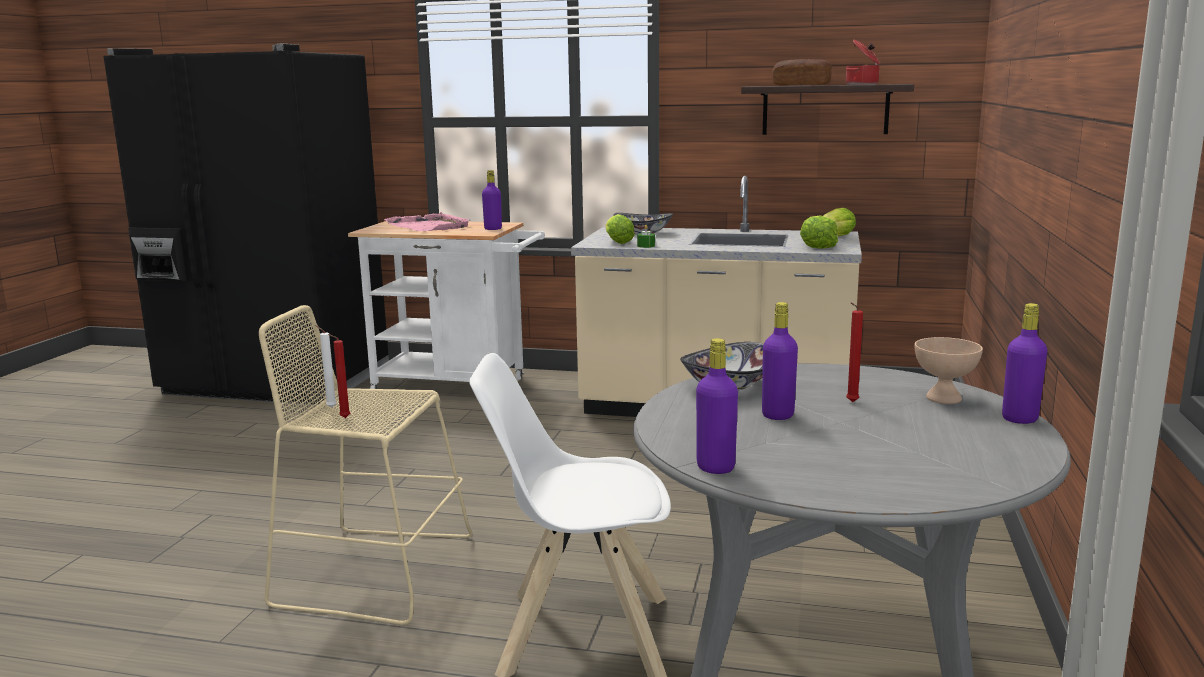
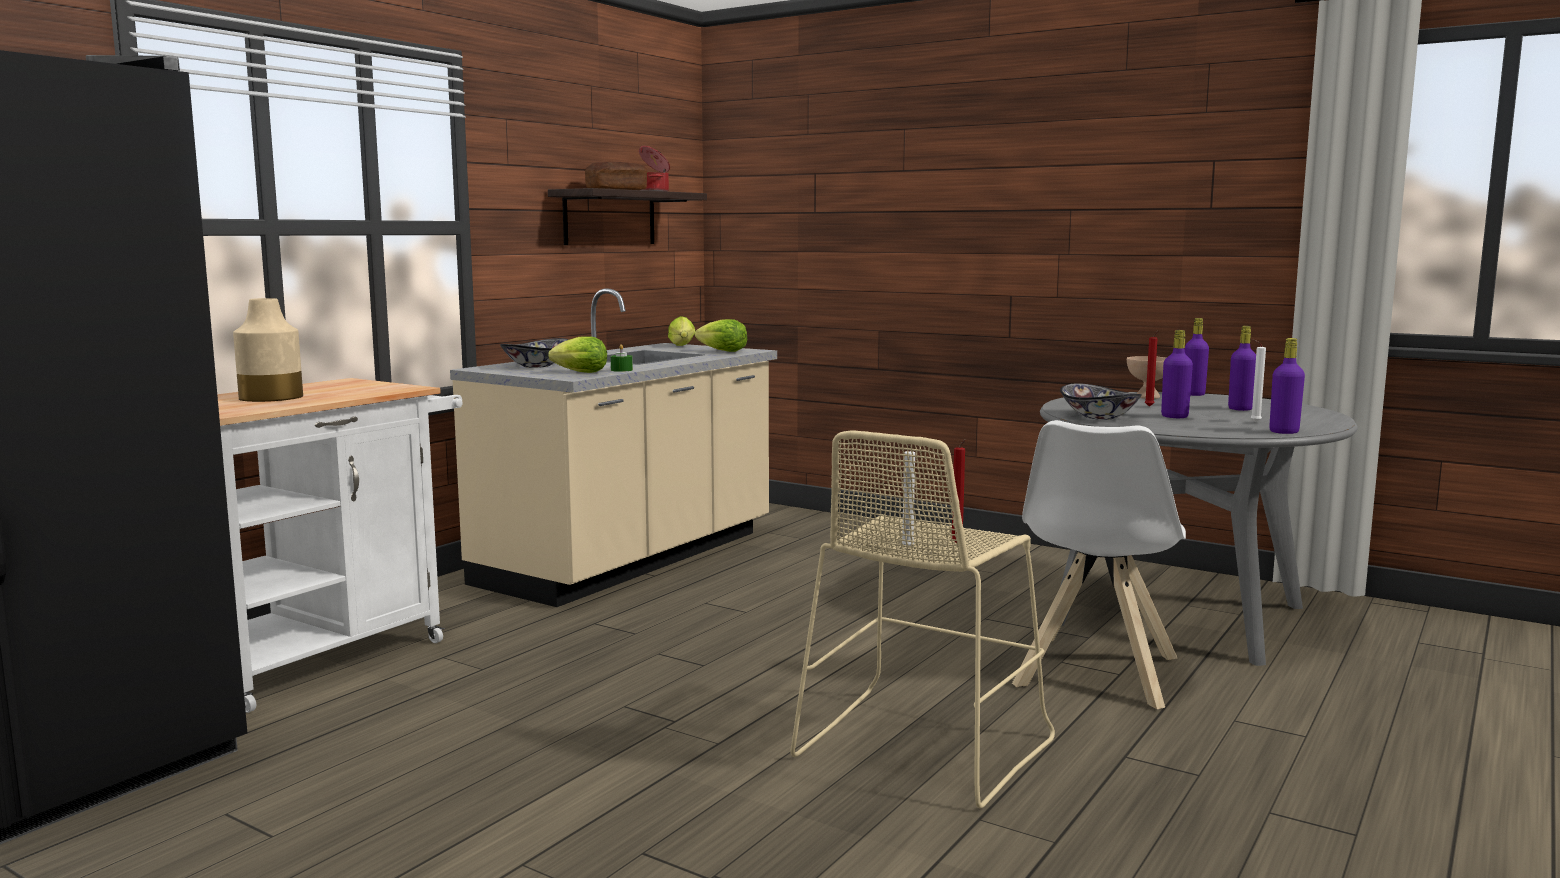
camera: 70 degrees left, 5 degrees down
pink tray [384,212,470,231] -> beige vase [233,298,303,402]
purple bottle [482,170,502,230] -> purple bottle moved to [1228,326,1256,411]
none -> white candle [1251,339,1266,422]

